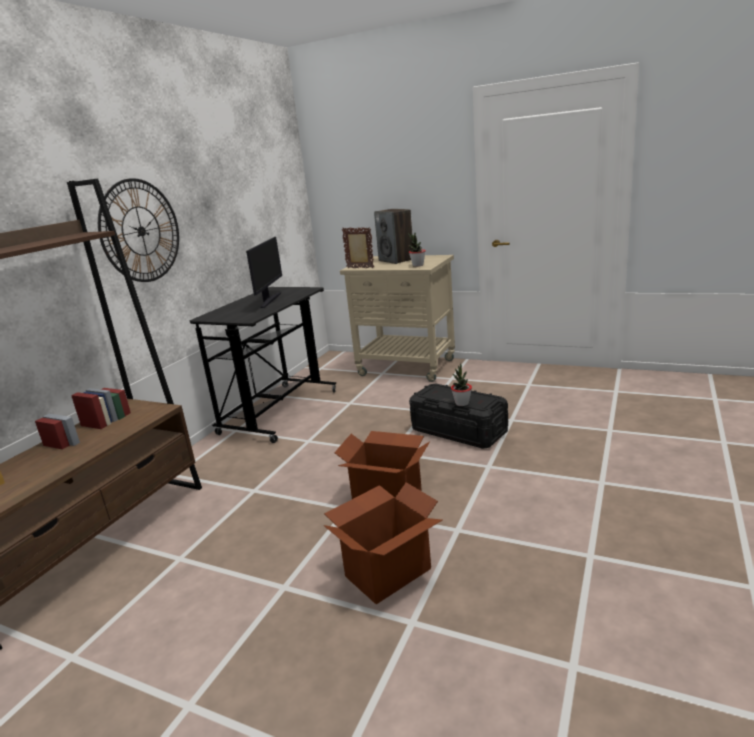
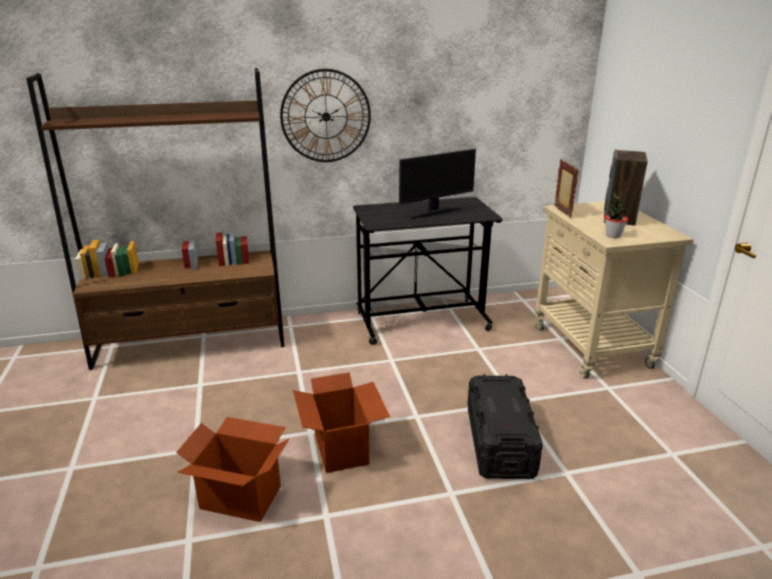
camera: 50 degrees right, 5 degrees up
potted plant [451,363,472,406] -> none

